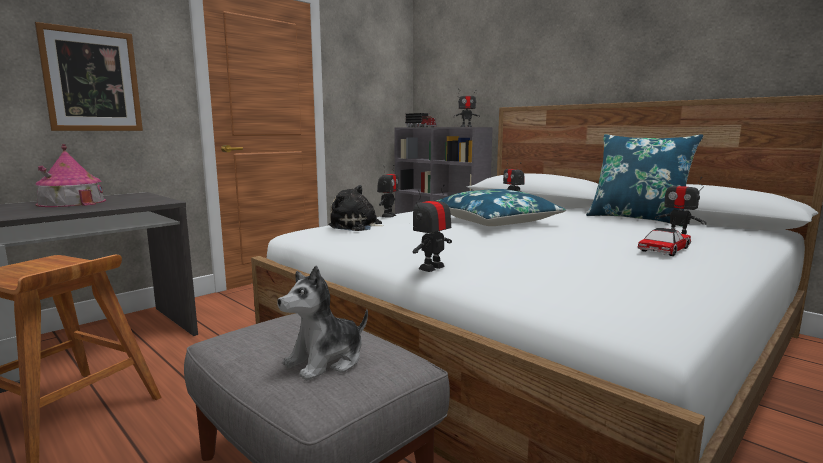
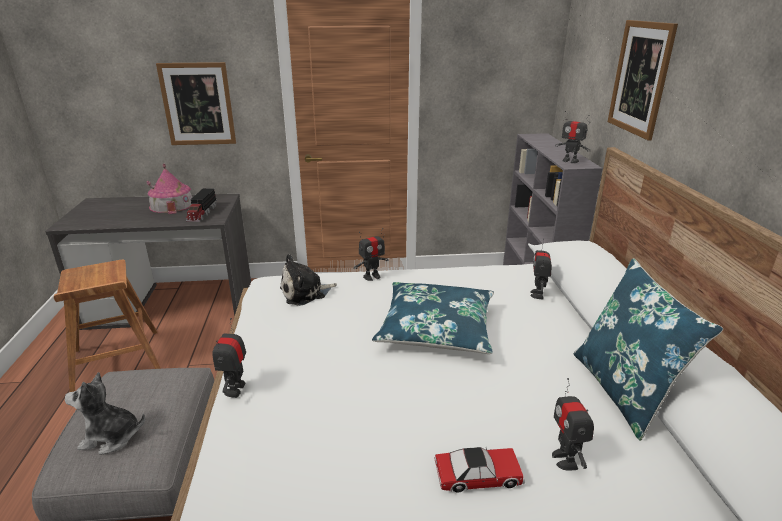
camera: 40 degrees right, 15 degrees up
plush toy [328,185,382,231] -> plush toy turned 90 degrees counterclockwise [280,254,337,306]
toy truck [405,112,437,127] -> toy truck moved to [186,188,217,222]
toy robot [413,184,452,272] -> toy robot turned 75 degrees counterclockwise [213,318,246,398]
none -> picture [608,20,678,140]

